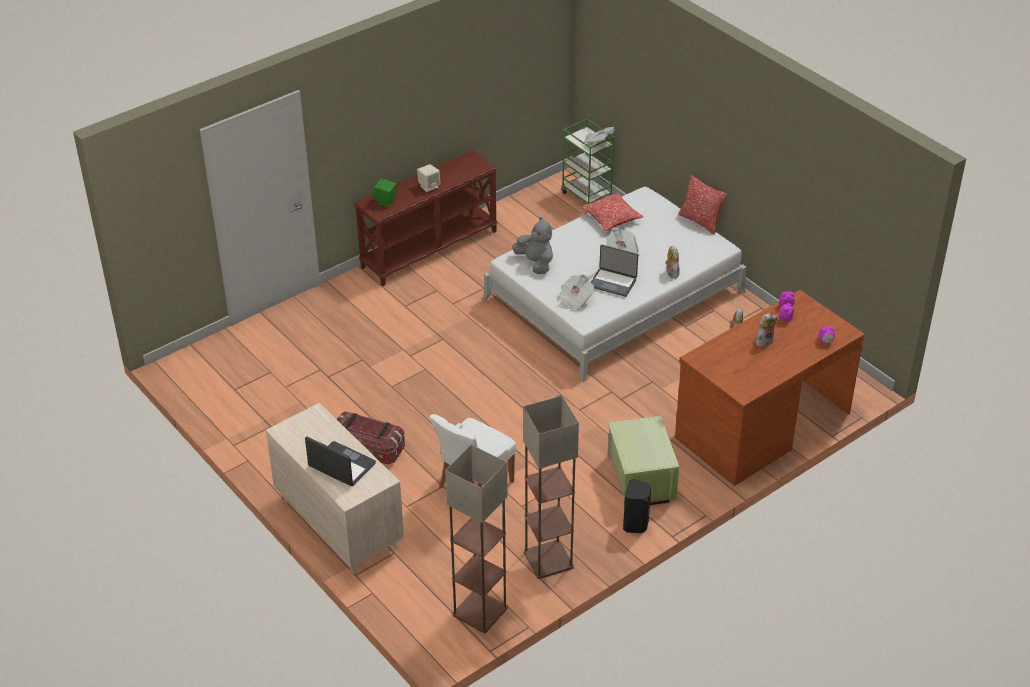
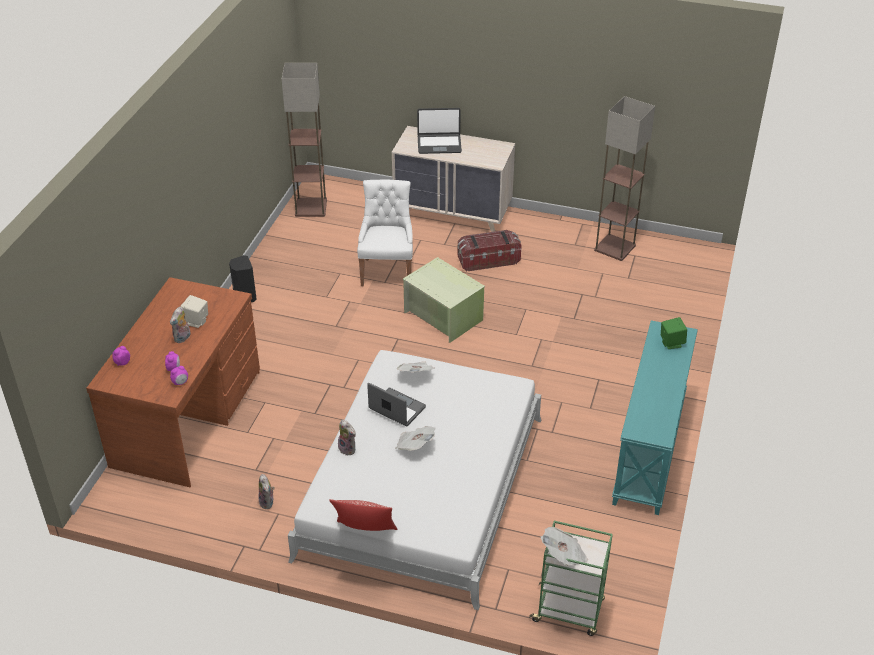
camera: 145 degrees right, 0 degrees up
brown console table [354,150,498,286] -> turquoise console table [612,320,698,515]
beige speaker [417,164,441,192] -> beige speaker moved to [180,295,208,328]
grey plush toy [512,217,553,274] -> none
floor lamp [523,396,579,579] -> floor lamp moved to [594,96,655,261]
pillow [581,193,643,231] -> none
laptop [591,244,638,297] -> laptop turned 45 degrees clockwise [367,383,426,427]
green storage box [608,416,680,506] -> green storage box moved to [403,257,485,343]

